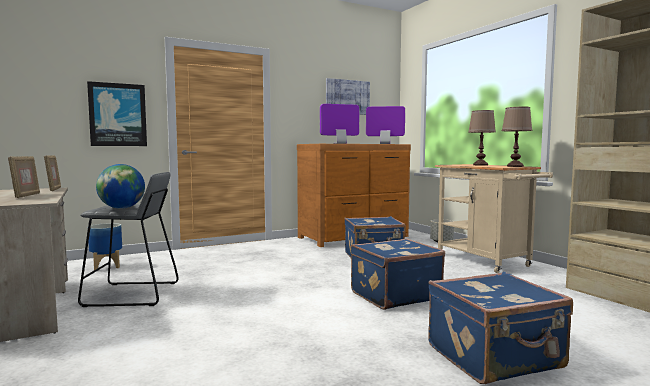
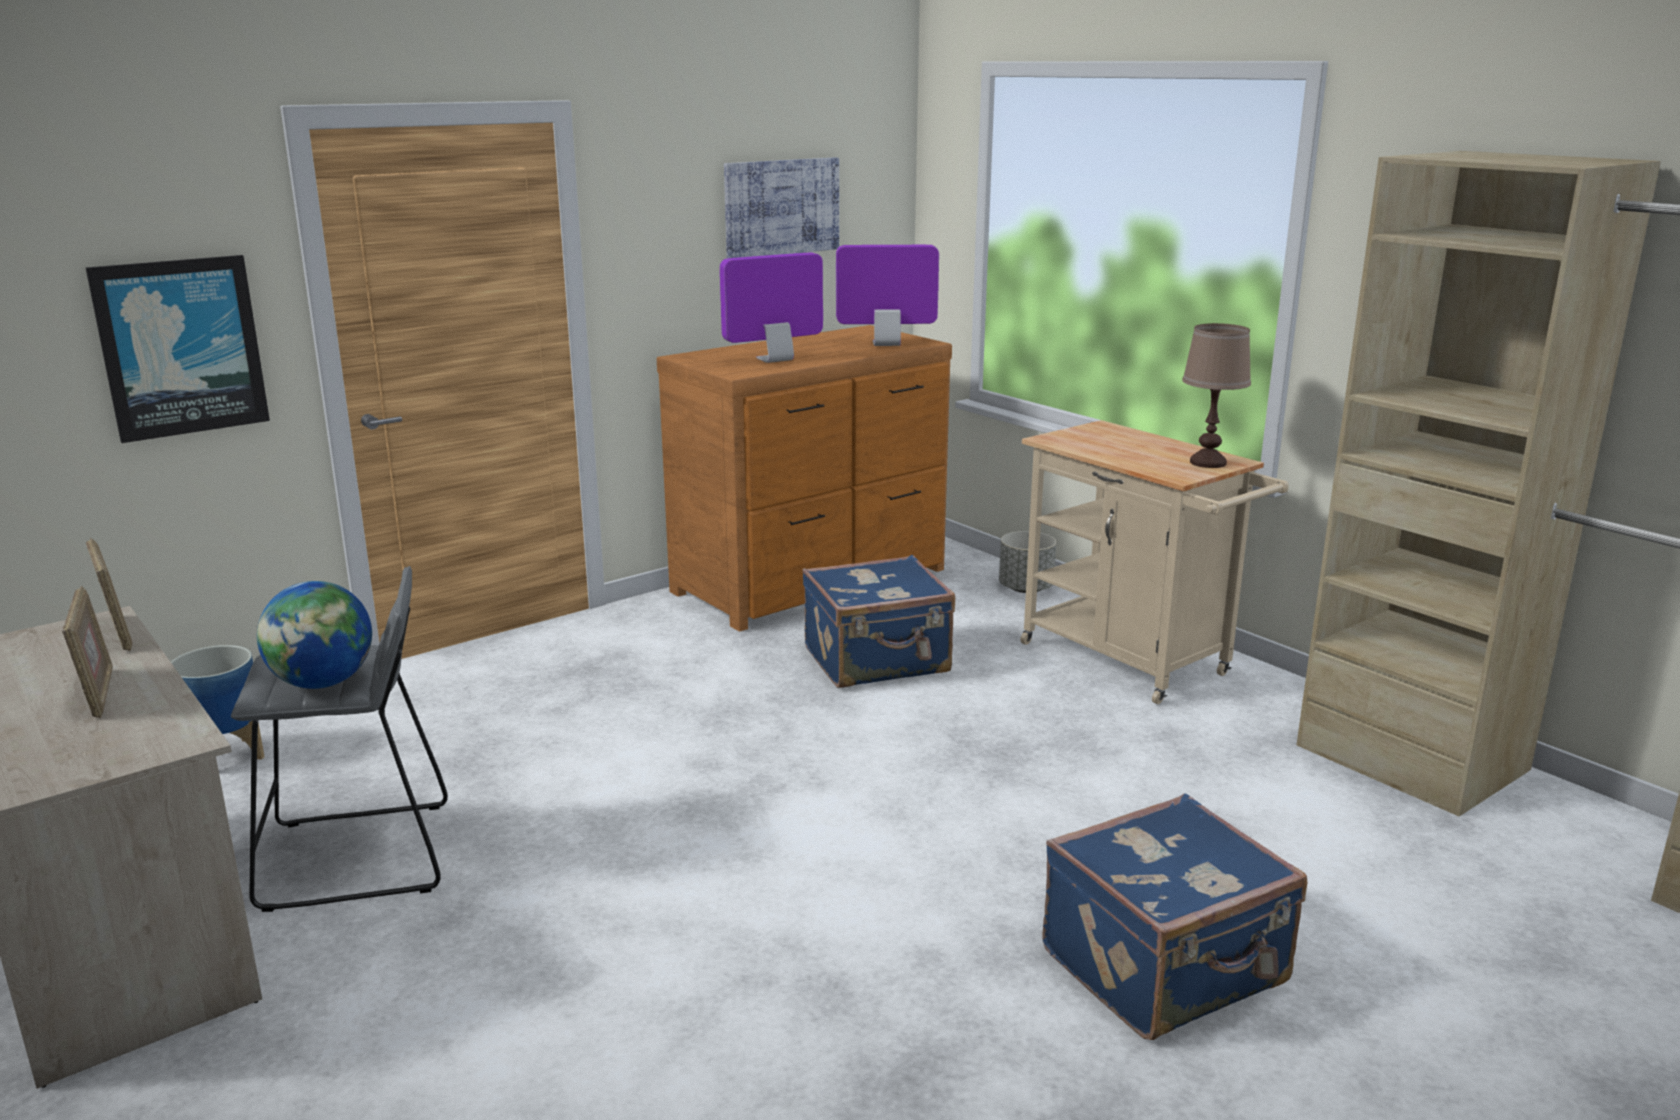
camera: 10 degrees left, 15 degrees up
blue suitcase [351,238,445,310] -> none
brown table lamp [468,110,496,166] -> none

